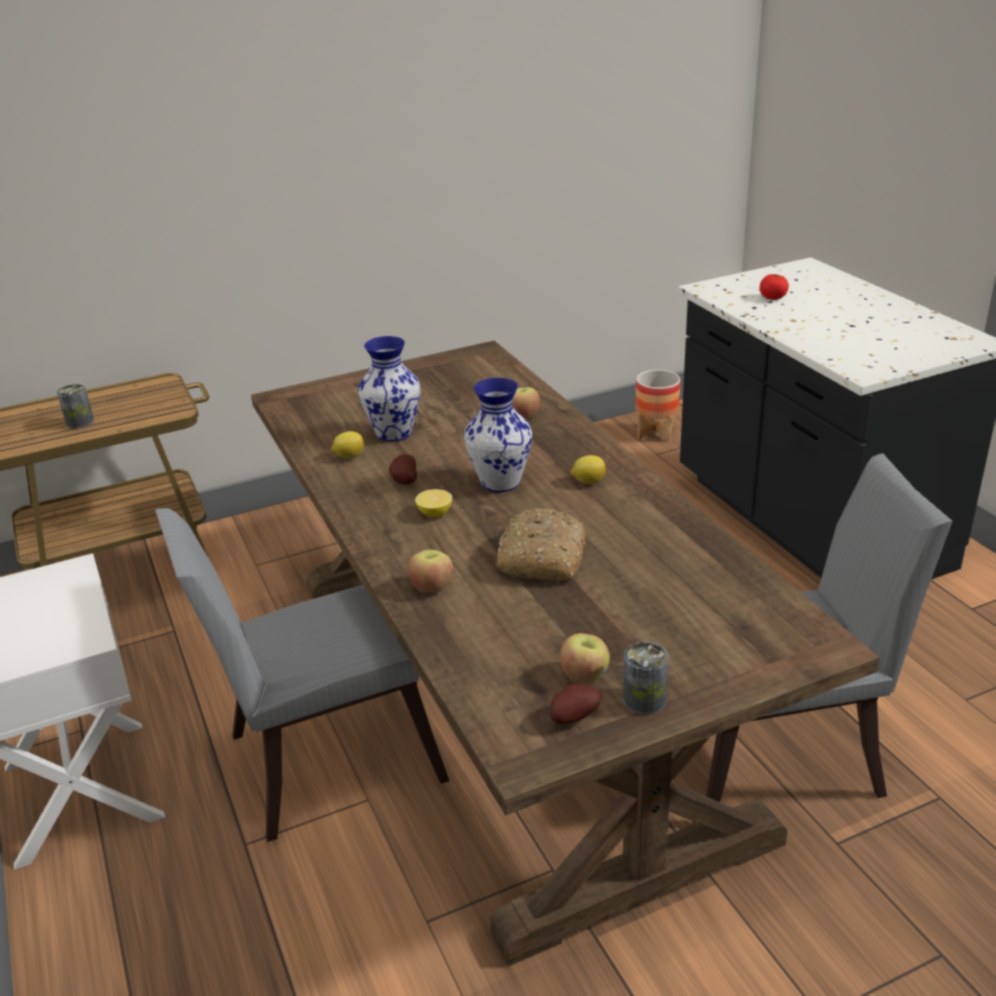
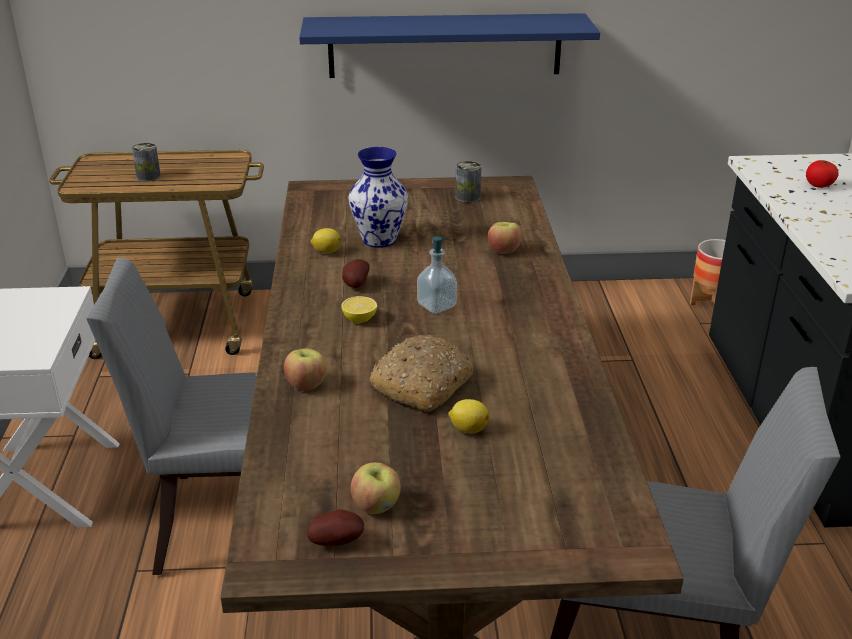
camera: 20 degrees right, 0 degrees up
vase [464,378,532,492] -> soap dispenser [417,236,457,314]
lemon [571,455,606,484] -> lemon moved to [448,399,489,434]
can [623,642,668,715] -> can moved to [455,161,482,203]
none -> blue shelf [299,13,600,78]

